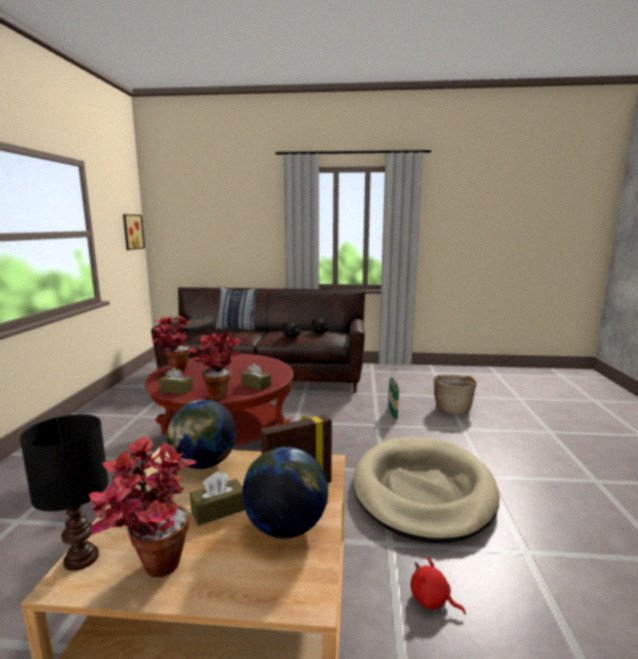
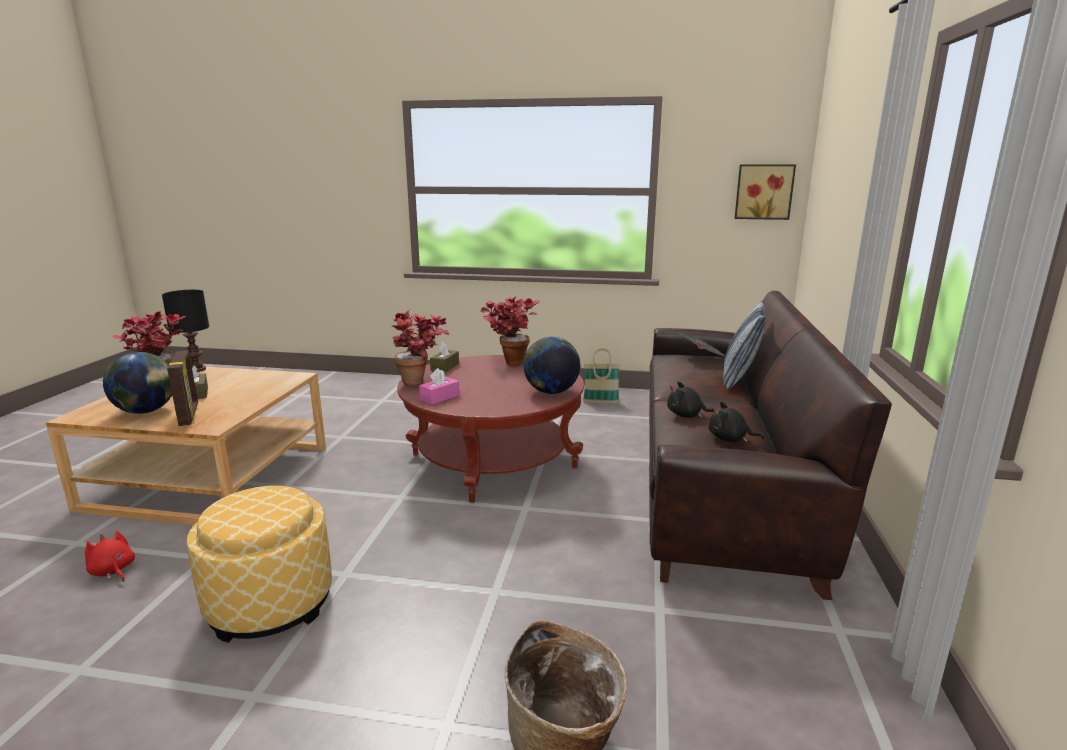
camera: 95 degrees right, 5 degrees up
globe [167,400,237,469] -> globe moved to [524,337,580,394]
brown tissue box [241,363,271,390] -> pink tissue box [419,368,460,405]
beige dog bed [353,437,500,543] -> ottoman [187,486,332,643]
basket [388,369,399,420] -> basket moved to [583,348,620,403]
red plush toy [410,557,466,615] -> red plush toy turned 90 degrees counterclockwise [85,531,135,582]

